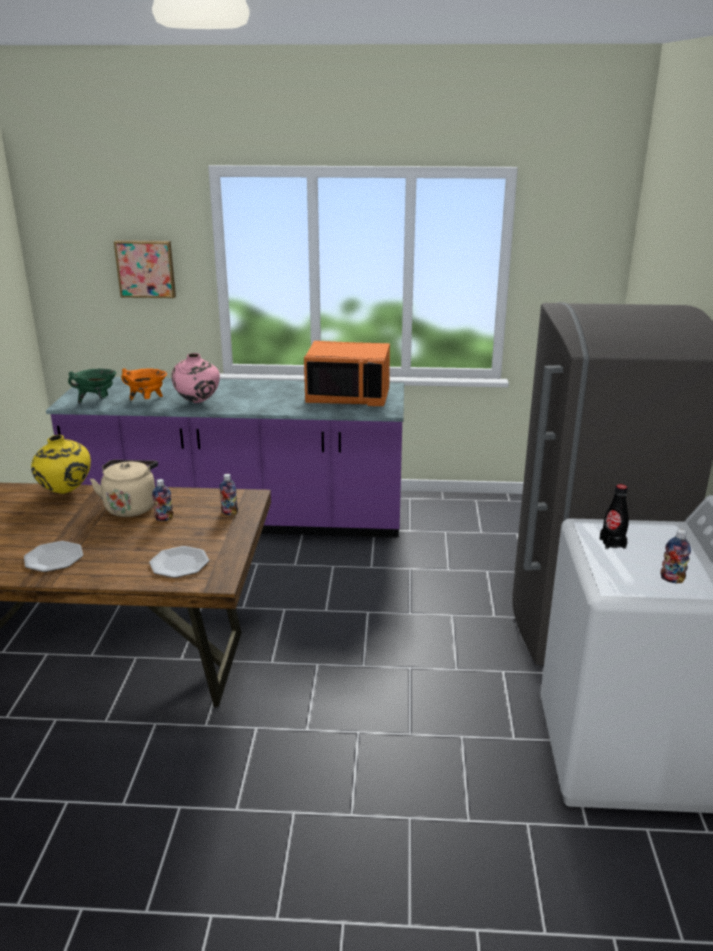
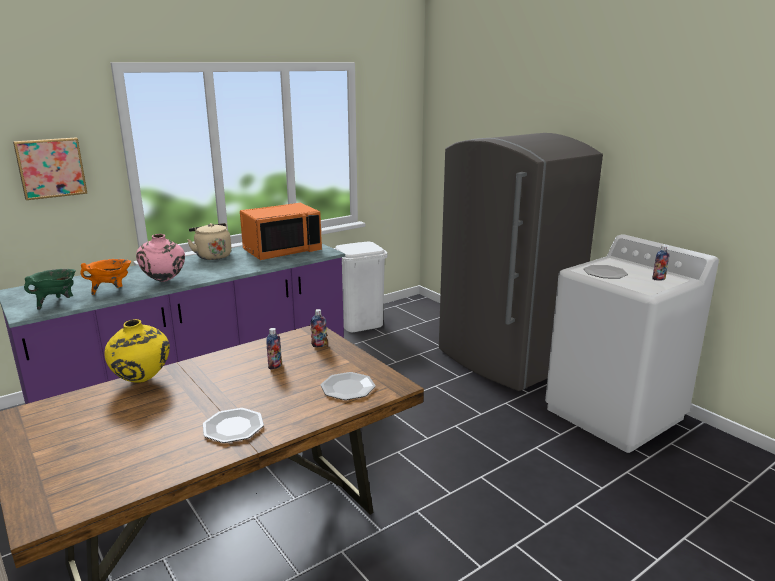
camera: 40 degrees left, 5 degrees down
beige kettle [90,460,158,517] -> beige kettle moved to [187,223,231,260]
black bottle [600,484,629,549] -> plate [584,265,628,279]
none -> white trash can [333,242,388,332]

